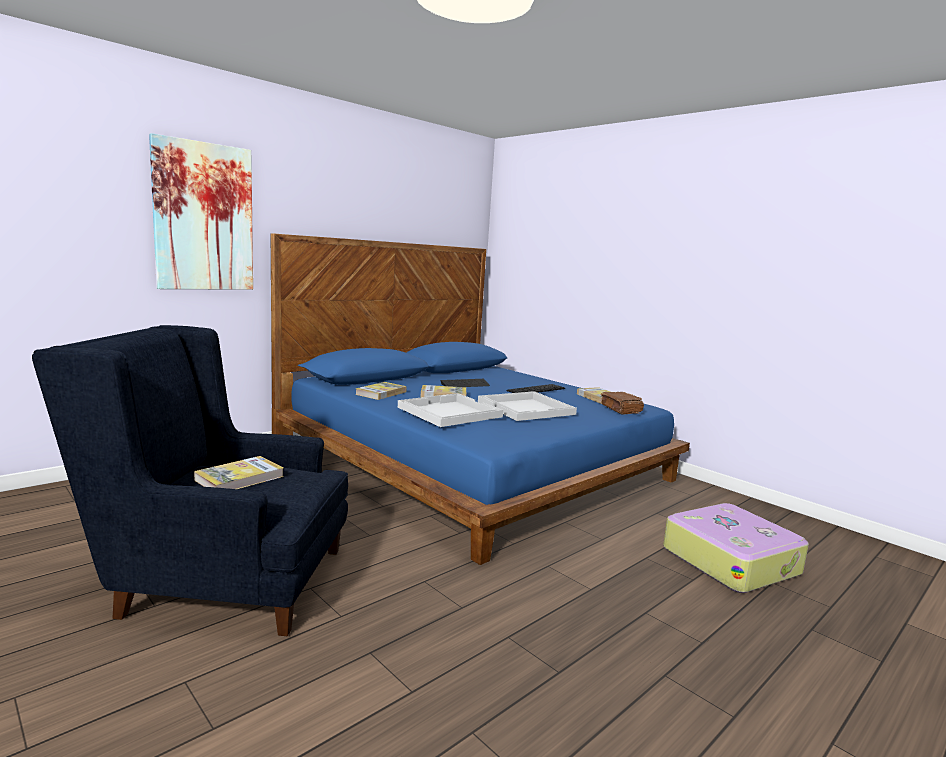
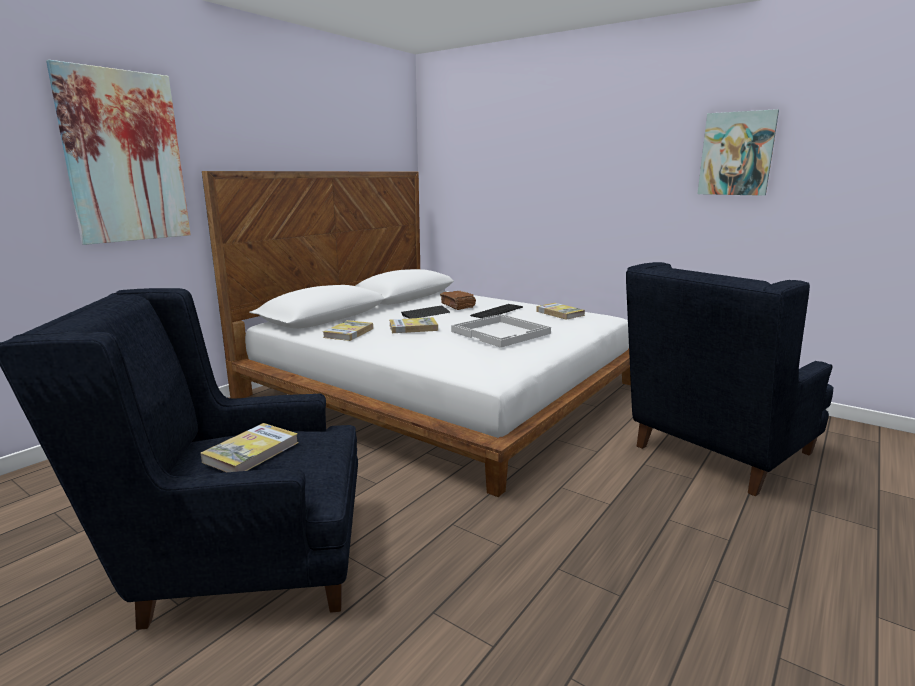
camera: 10 degrees left, 5 degrees up
blue bed [271,233,690,565] -> white bed [202,171,631,497]
white tray [398,393,503,427] -> none
brown book [601,392,644,415] -> brown book moved to [440,291,476,310]
suitcase [663,503,809,593] -> blue armchair [626,262,834,496]
none -> picture [697,109,779,196]

